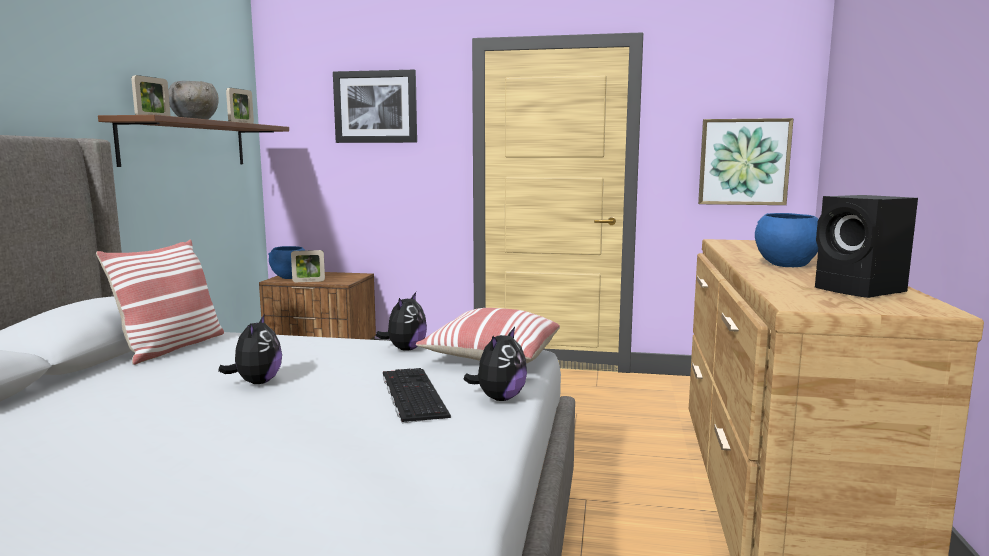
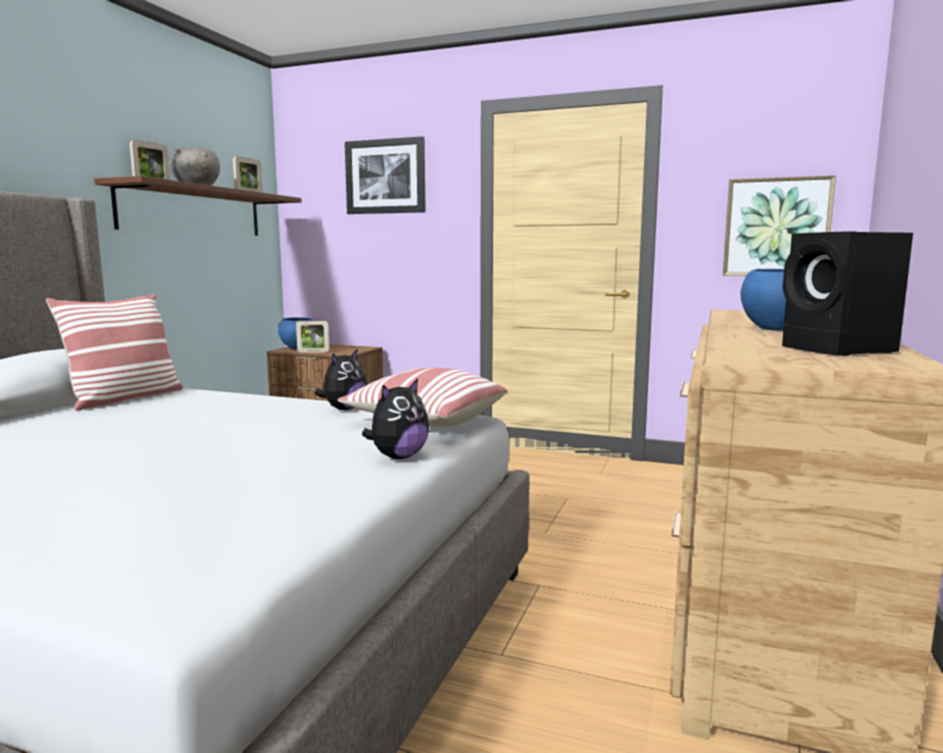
camera: 10 degrees right, 0 degrees up
plush toy [218,313,282,384] -> none
keyboard [383,368,451,424] -> none

